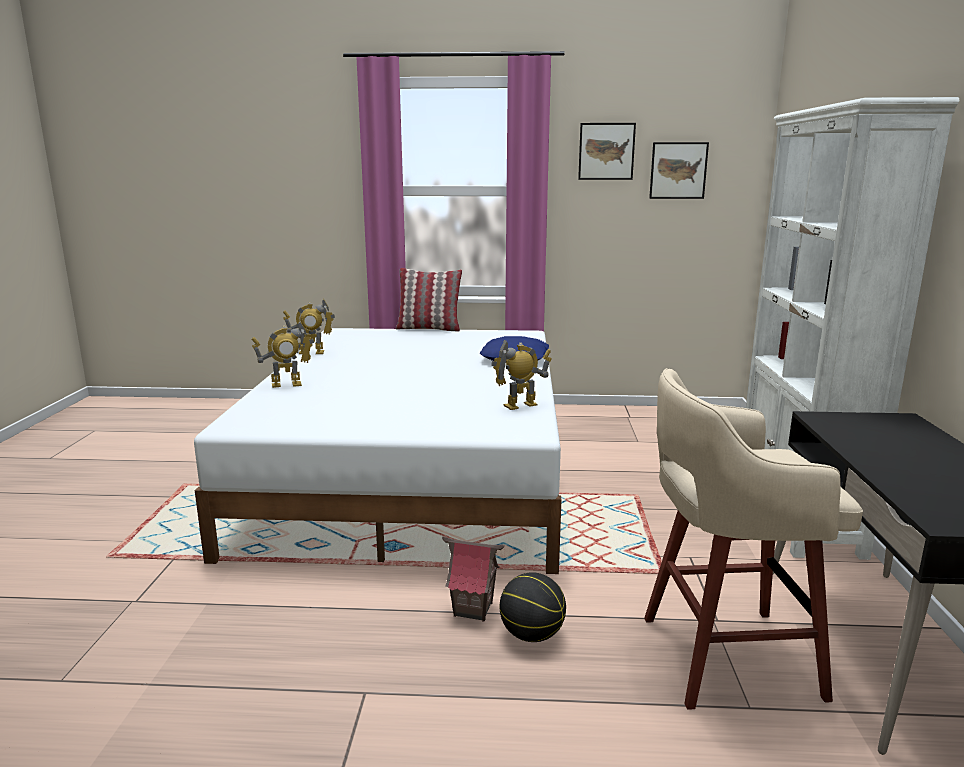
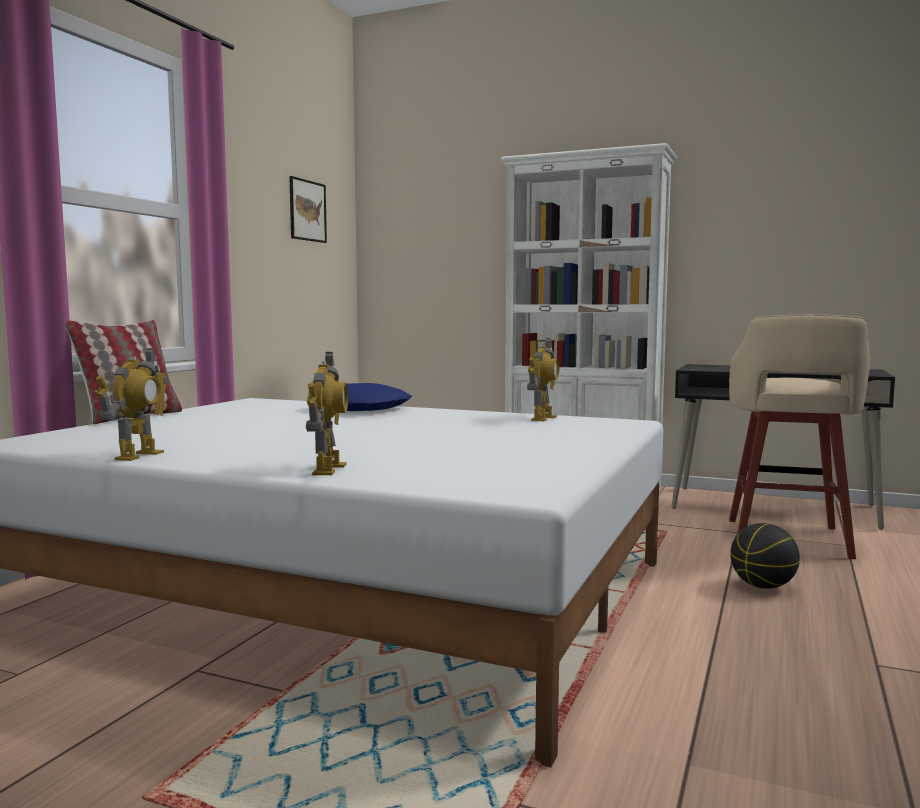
camera: 70 degrees left, 10 degrees down
toy house [442,537,504,622] -> none
toy robot [491,340,552,410] -> toy robot turned 150 degrees counterclockwise [527,338,559,421]
picture [578,123,636,180] -> none

